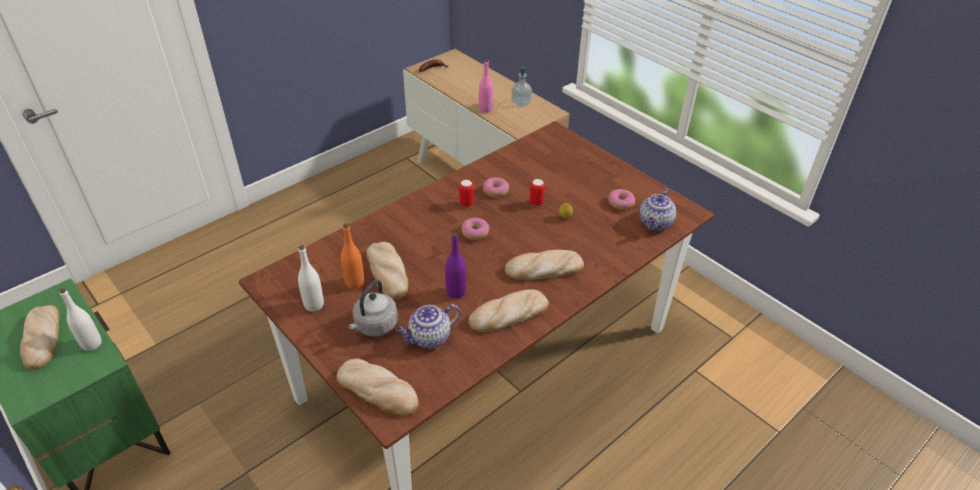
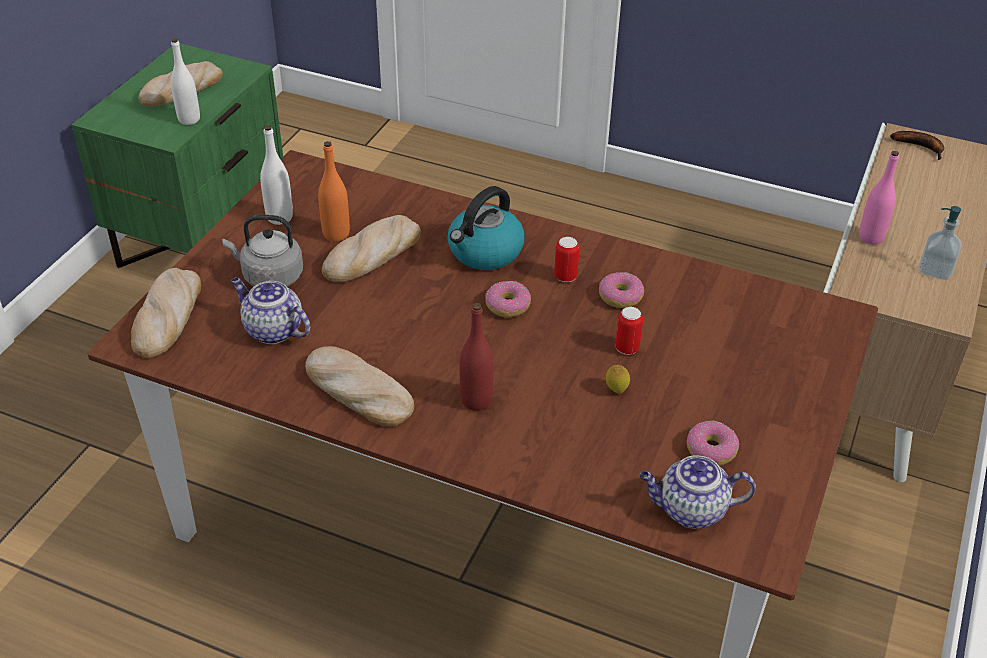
camera: 65 degrees right, 0 degrees up
purple bottle [445,233,466,299] -> none
bread [505,250,584,280] -> red bottle [459,303,494,411]
none -> kettle [447,186,525,270]

